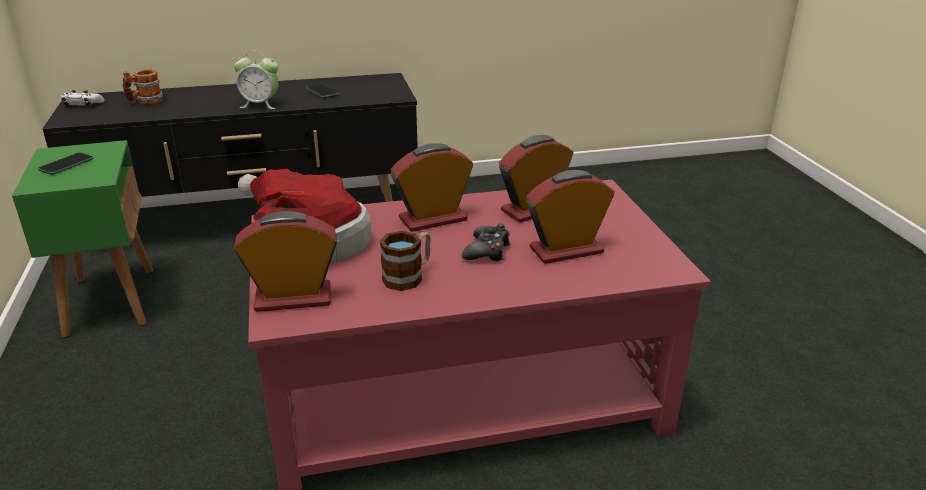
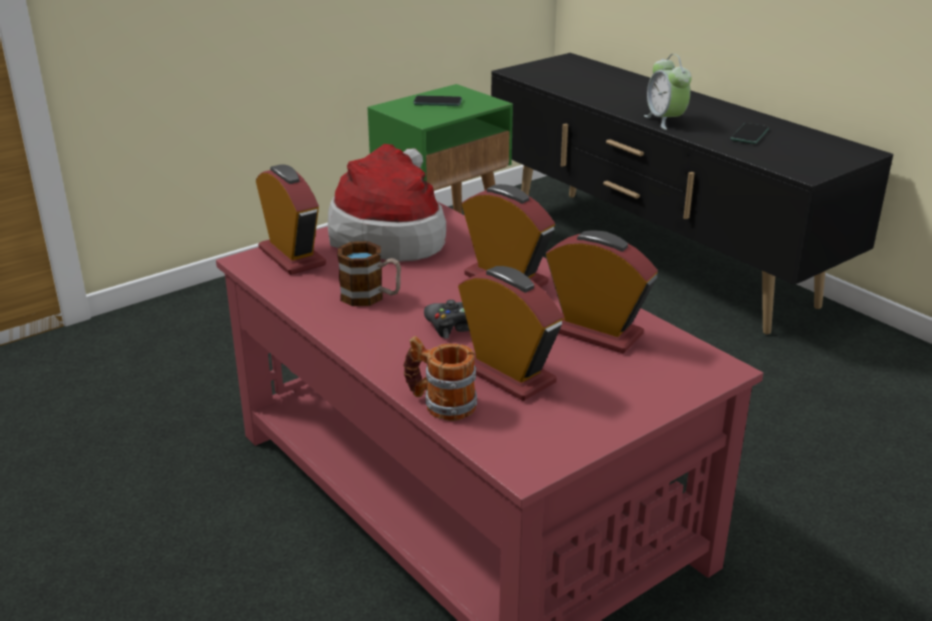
camera: 65 degrees right, 0 degrees up
white game controller [61,90,104,106] -> none
mug [123,69,163,104] -> mug moved to [403,336,477,421]

